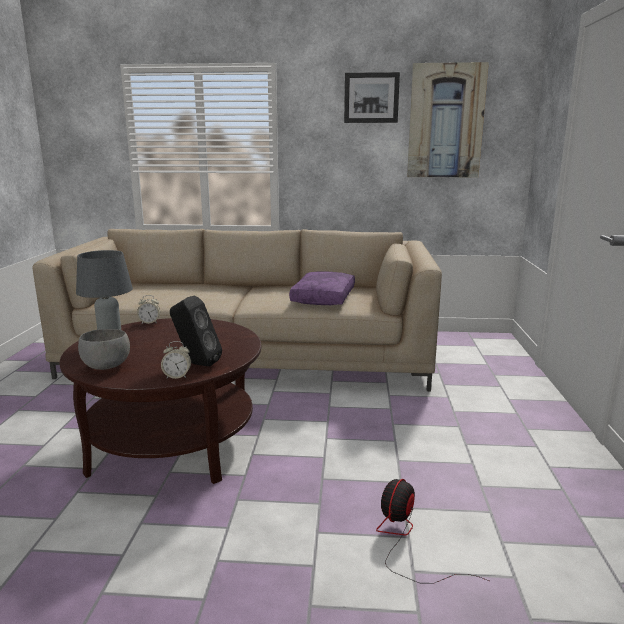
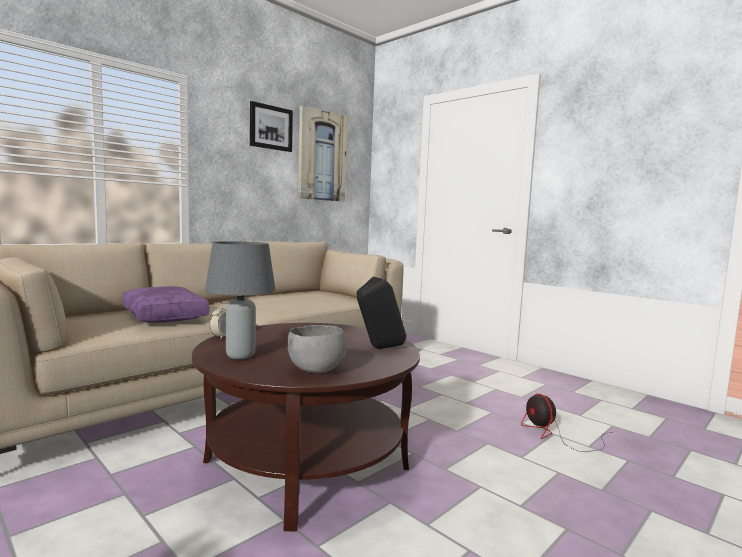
camera: 50 degrees left, 10 degrees down
alarm clock [161,341,191,379] -> none
purple pillow [289,272,355,305] -> purple pillow moved to [123,286,209,323]

